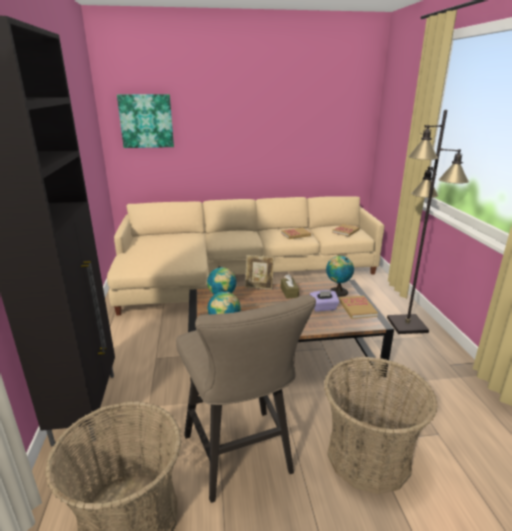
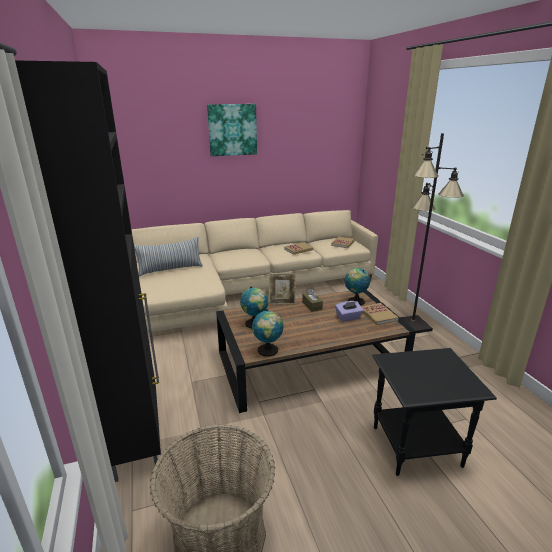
camera: 10 degrees left, 0 degrees up
picture [117,94,174,148] -> picture moved to [207,104,257,156]
beige stool [176,294,316,503] -> none
basket [324,357,438,494] -> black side table [372,348,497,476]
none -> pillow [134,237,203,276]

